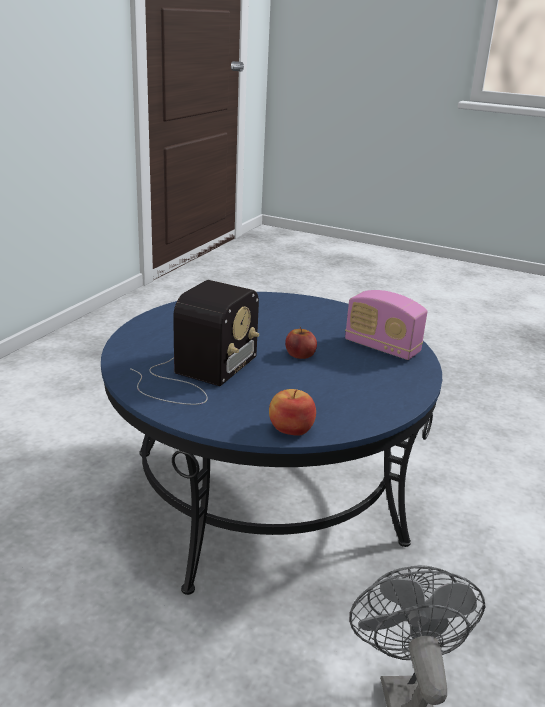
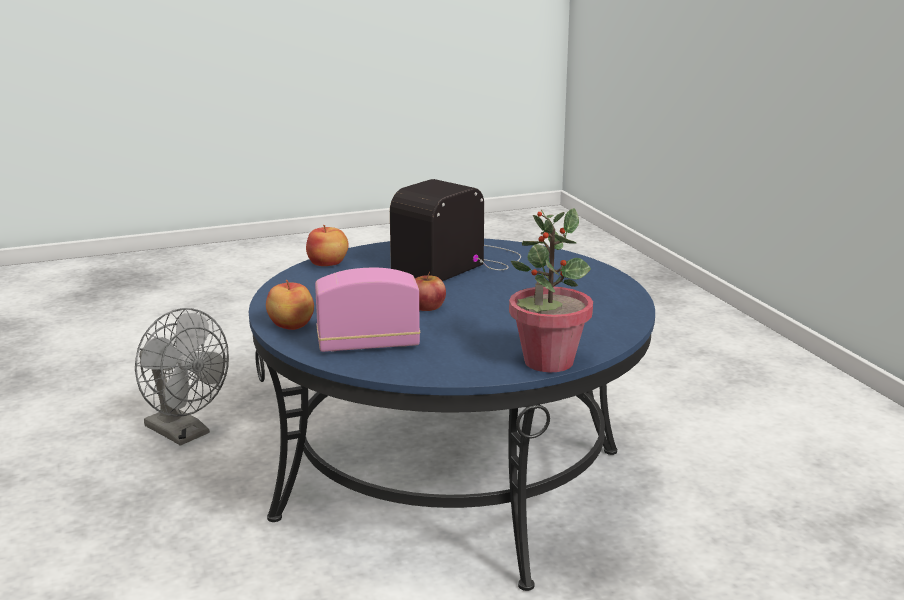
camera: 135 degrees right, 5 degrees down
radio [130,280,259,405] -> radio turned 60 degrees clockwise [390,179,521,281]
none -> apple [266,280,314,330]
none -> potted plant [509,208,593,372]

